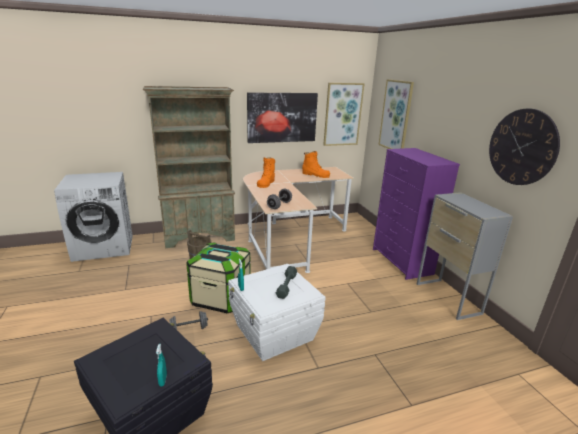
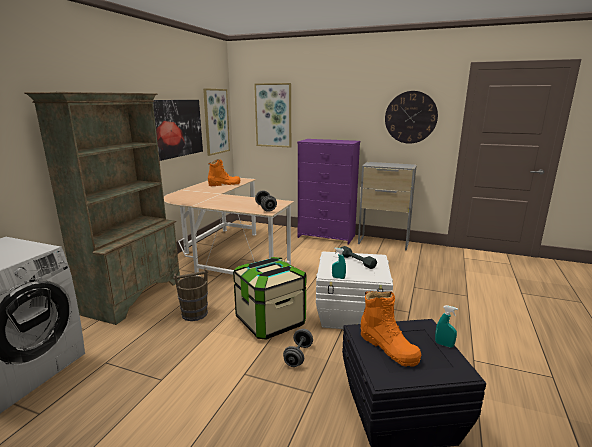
camera: 50 degrees left, 5 degrees down
orange boot [257,157,275,188] -> orange boot moved to [361,291,421,367]

